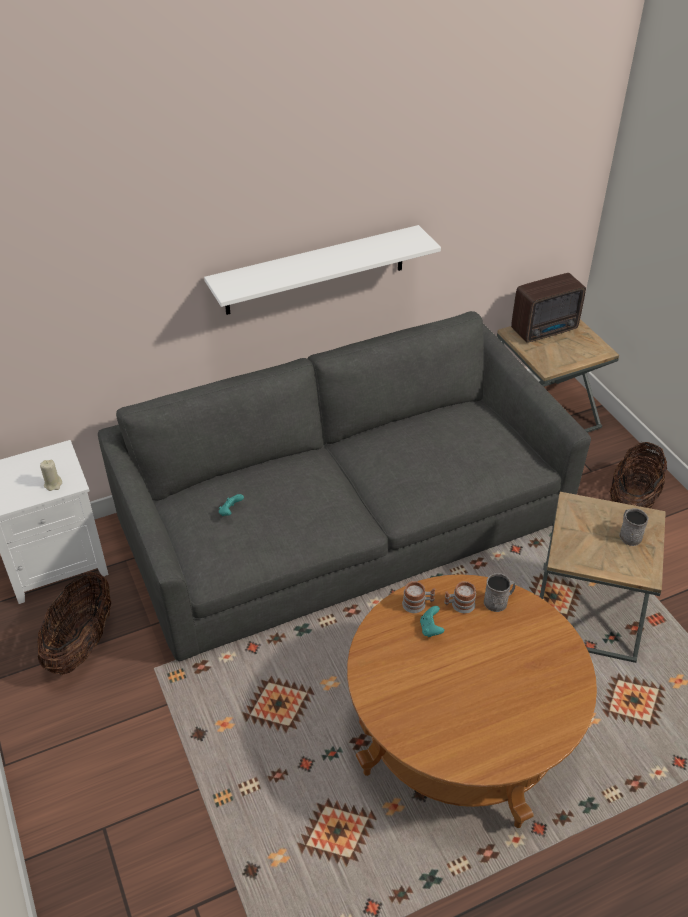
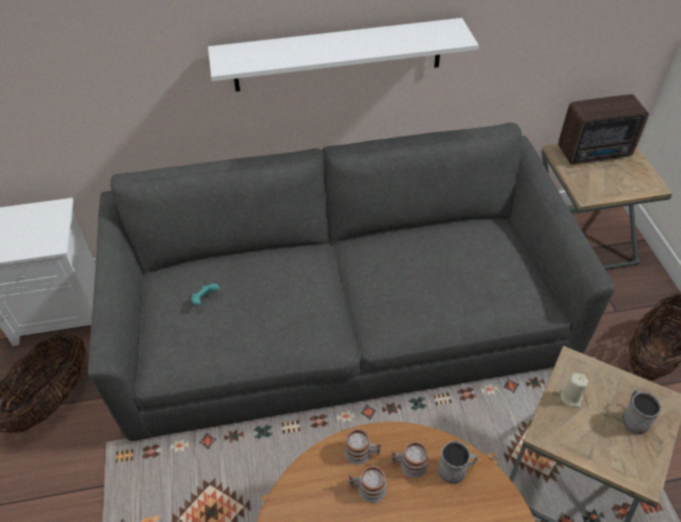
camera: 15 degrees right, 5 degrees up
beige candle [40,460,62,491] -> beige candle moved to [560,373,588,408]
turquoise game controller [420,606,445,637] -> mug [348,466,386,503]

